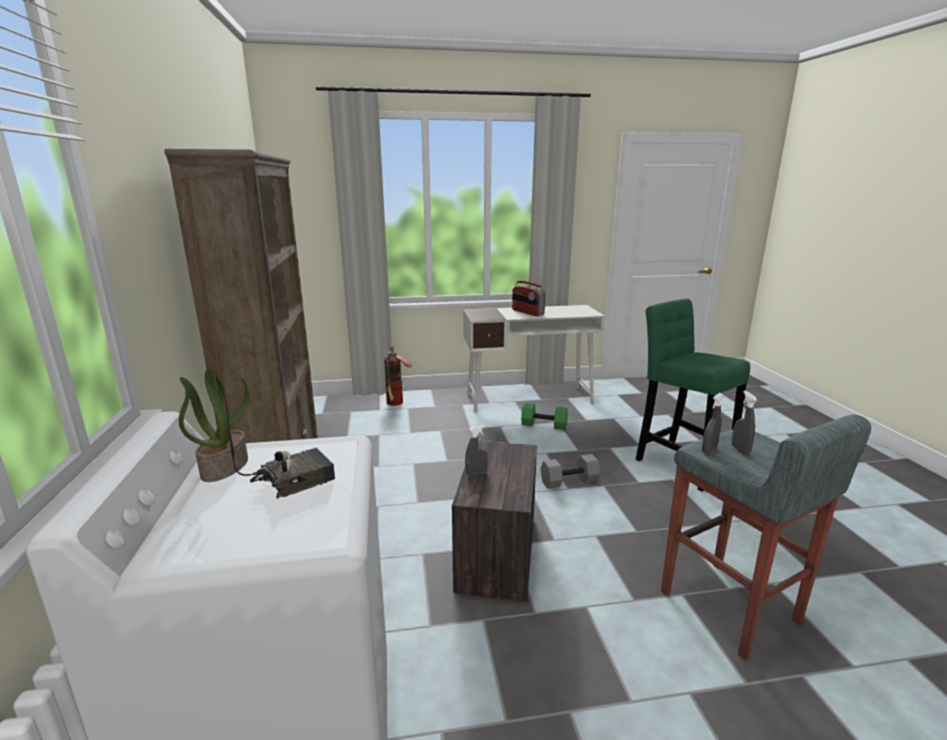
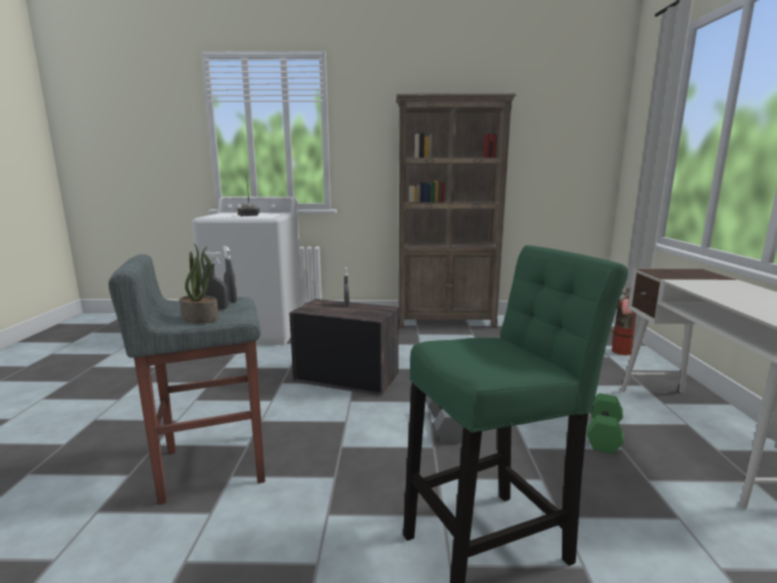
camera: 100 degrees right, 5 degrees down
potted plant [179,369,249,482] -> potted plant moved to [179,243,219,323]
radio [512,280,545,316] -> none

